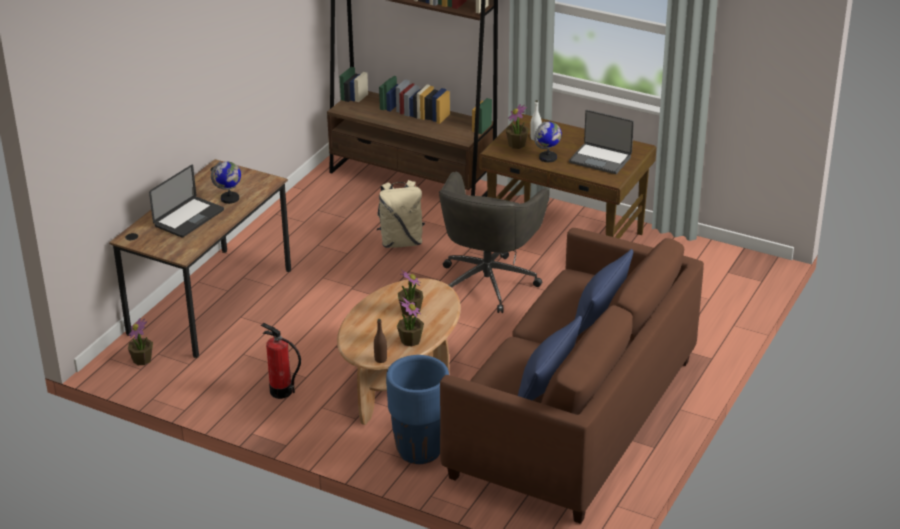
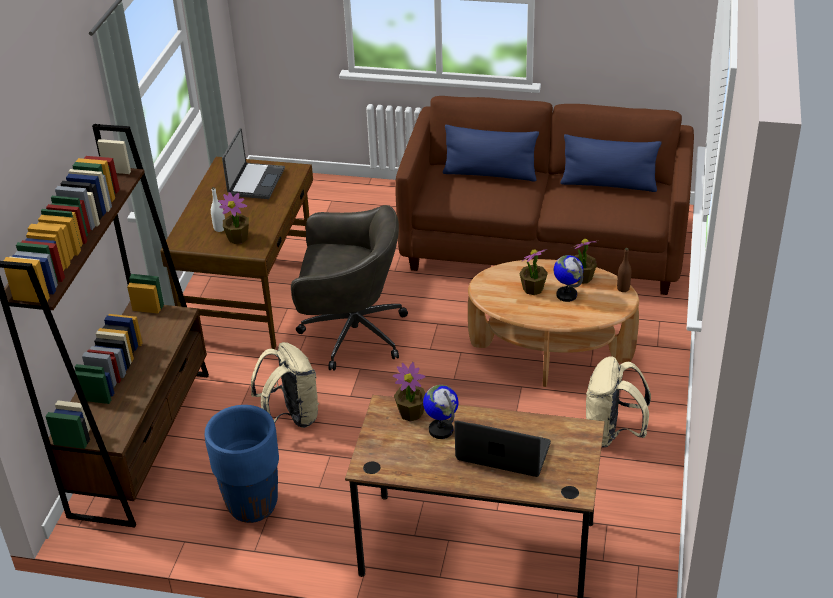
camera: 105 degrees left, 5 degrees up
potted plant [128,318,153,365] -> potted plant moved to [393,362,426,422]
fire extinguisher [261,323,301,399] -> beige backpack [586,356,651,448]
blue planter [386,355,449,464] -> blue planter moved to [205,405,279,523]
globe [534,122,562,162] -> globe moved to [554,255,583,302]

